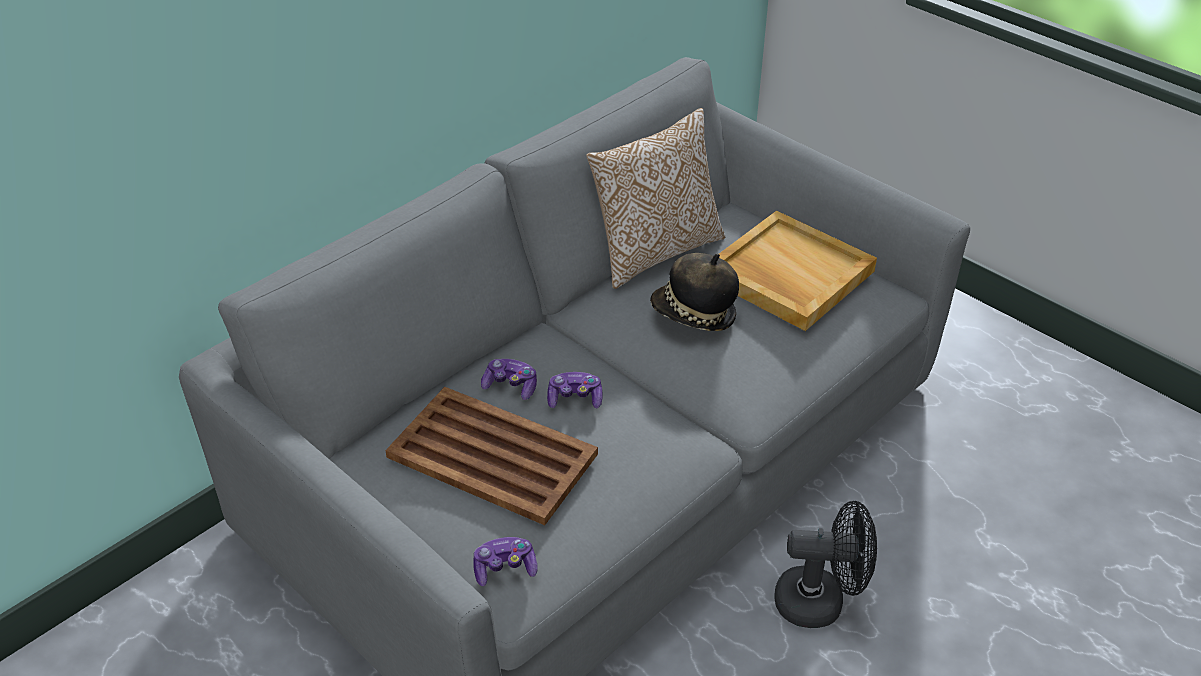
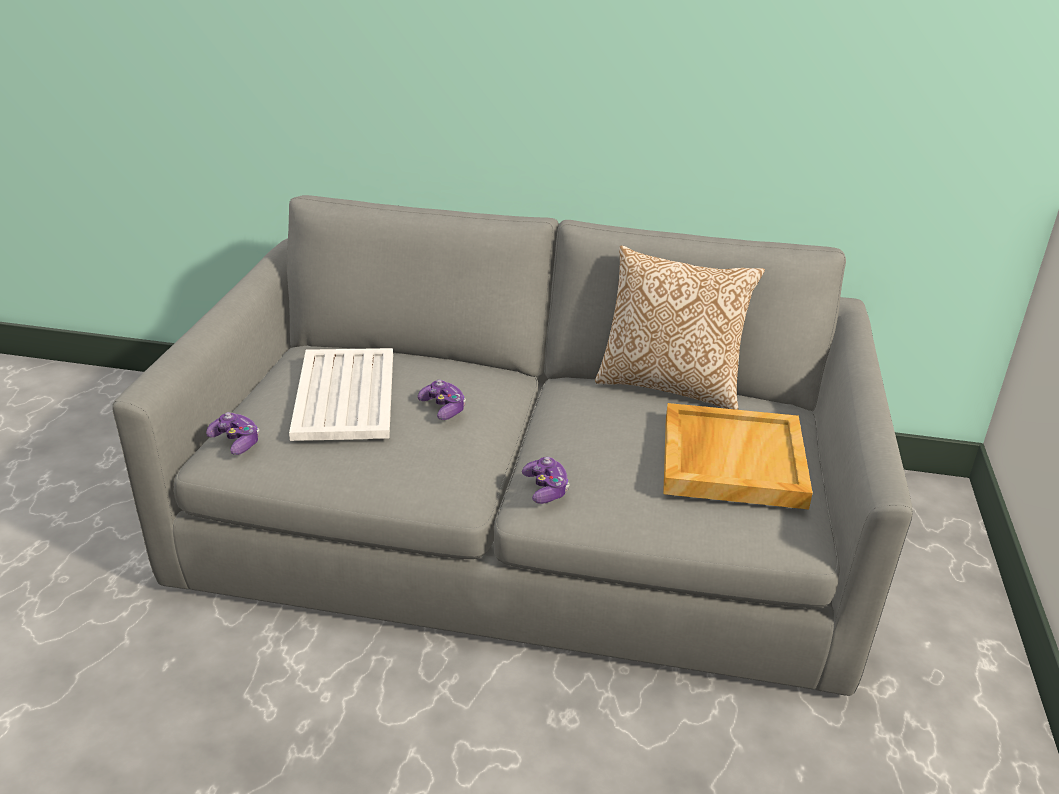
camera: 55 degrees right, 10 degrees down
brown tray [385,387,598,525] -> white tray [289,348,393,441]
game controller [481,359,537,400] -> game controller moved to [522,457,570,504]
hat [650,253,739,331] -> none
black fan [774,501,877,628] -> none

